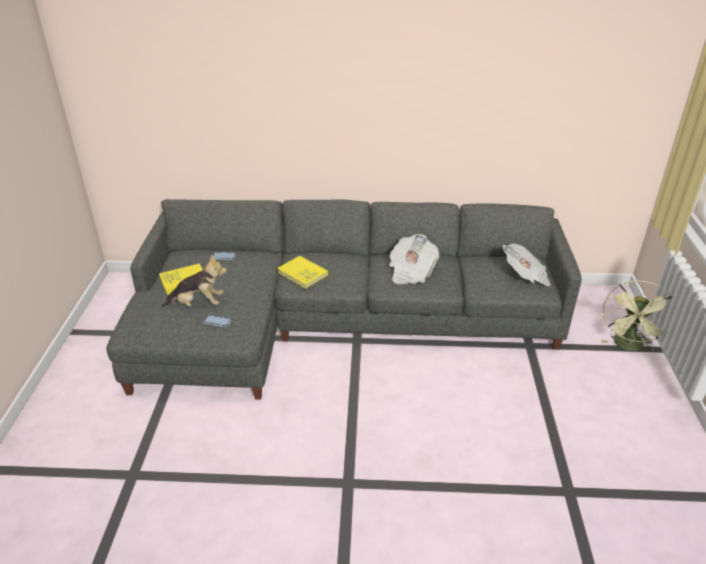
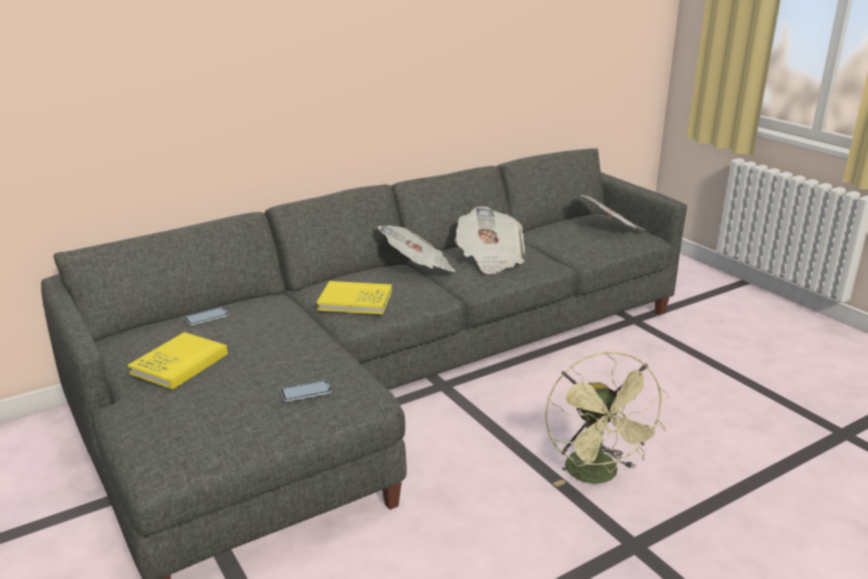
camera: 35 degrees left, 10 degrees down
plush toy [161,255,227,307] -> none
green fan [601,281,673,351] -> green fan moved to [545,351,669,487]
none -> newspaper [378,225,456,272]

